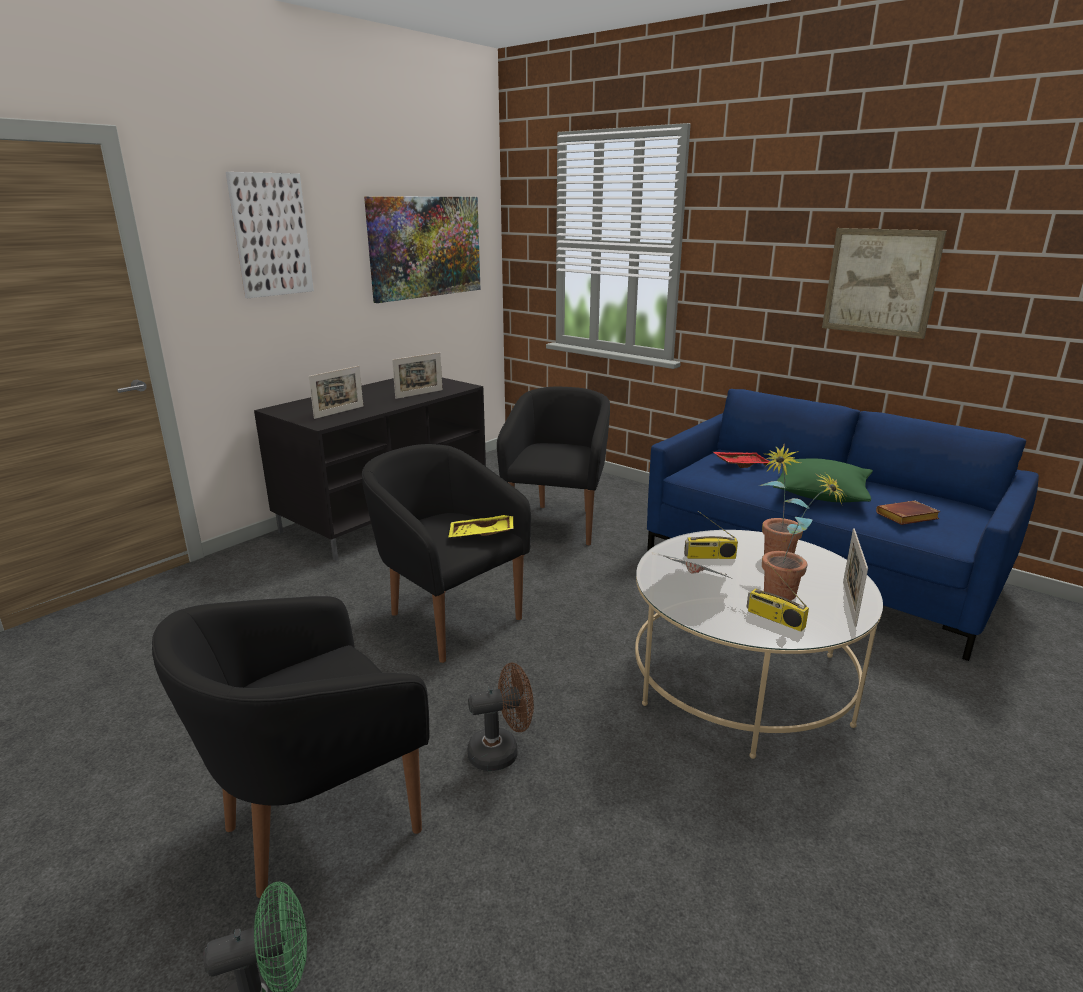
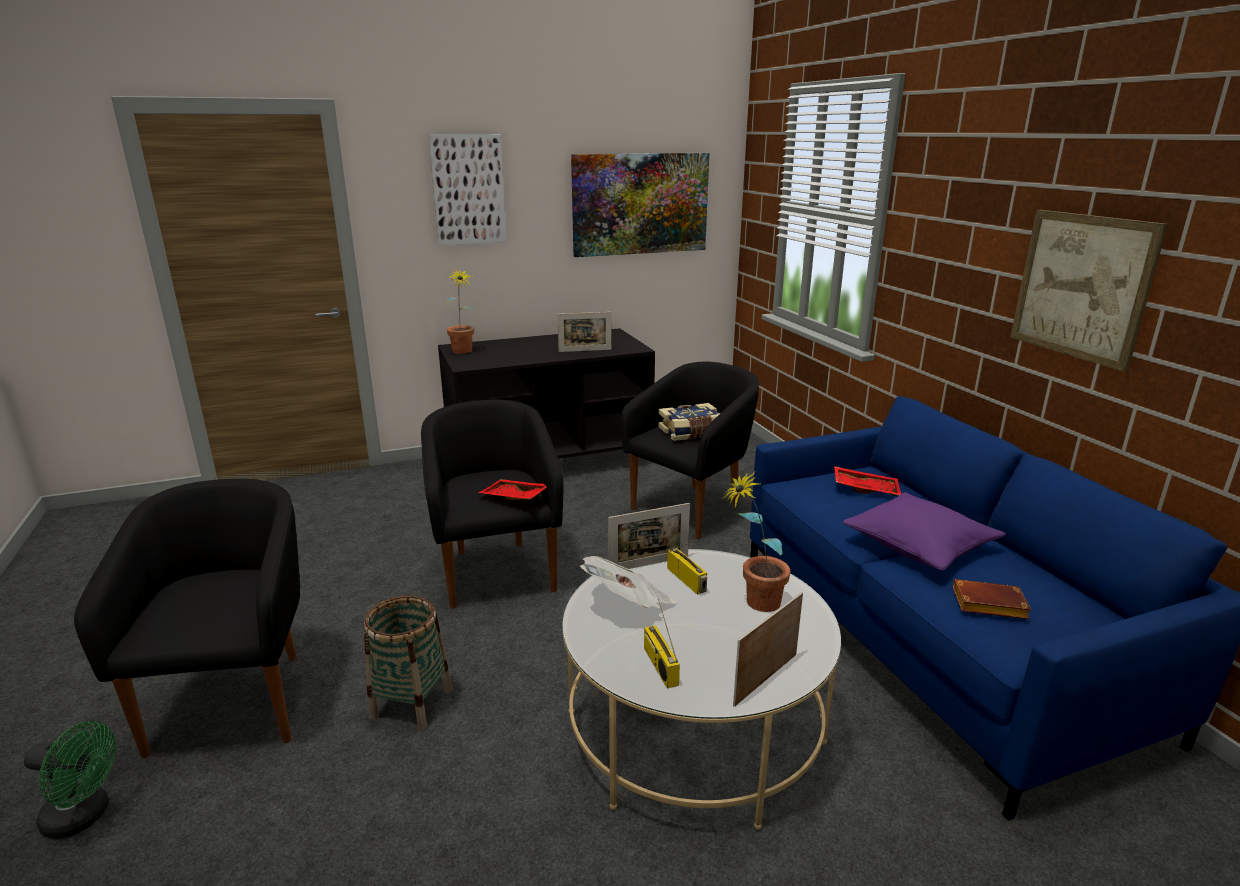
camera: 30 degrees right, 0 degrees up
black armchair [152,596,430,898] -> black armchair turned 90 degrees clockwise [74,479,300,758]
picture frame [309,366,363,419] -> picture frame moved to [608,503,690,569]
yellow tray [448,515,513,537] -> red tray [478,479,547,500]
brown fan [467,663,534,771] -> basket [364,596,452,730]
radio [684,511,738,559] -> radio turned 150 degrees counterclockwise [667,541,707,595]
potted plant [762,473,845,600] -> potted plant moved to [444,268,474,354]
green pillow [773,458,873,502] -> purple pillow [843,492,1006,571]
none -> book [658,403,720,441]

